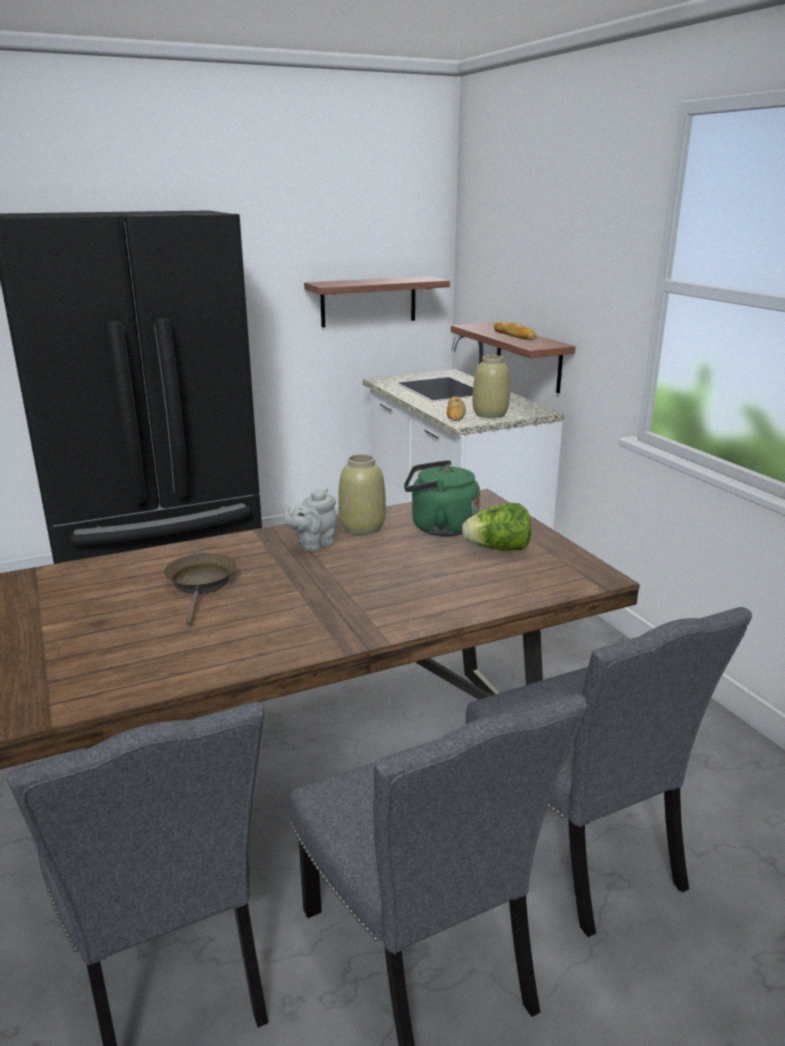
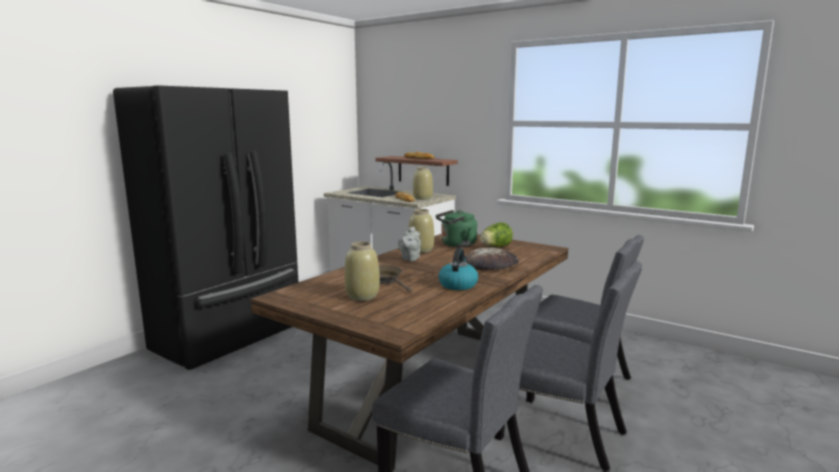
camera: 30 degrees left, 10 degrees down
shelf [304,276,450,327] -> none
none -> beige vase [345,242,380,301]
none -> kettle [438,248,478,290]
none -> bread [466,247,519,270]

